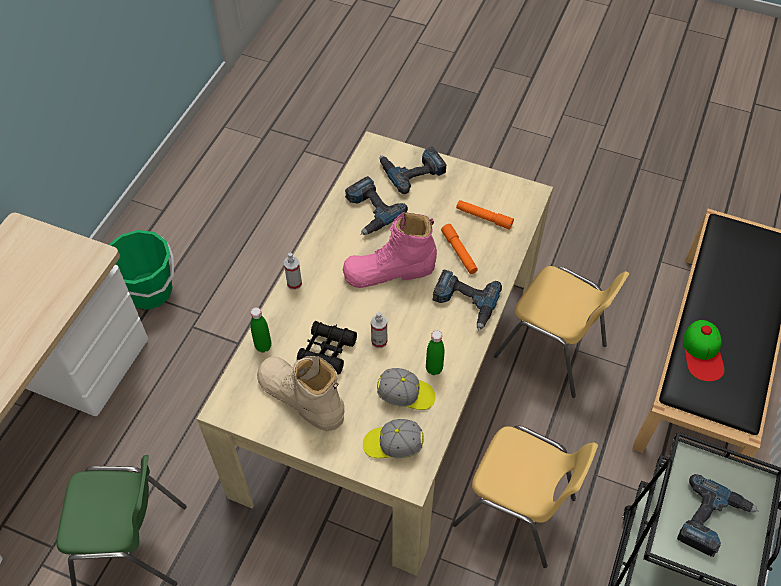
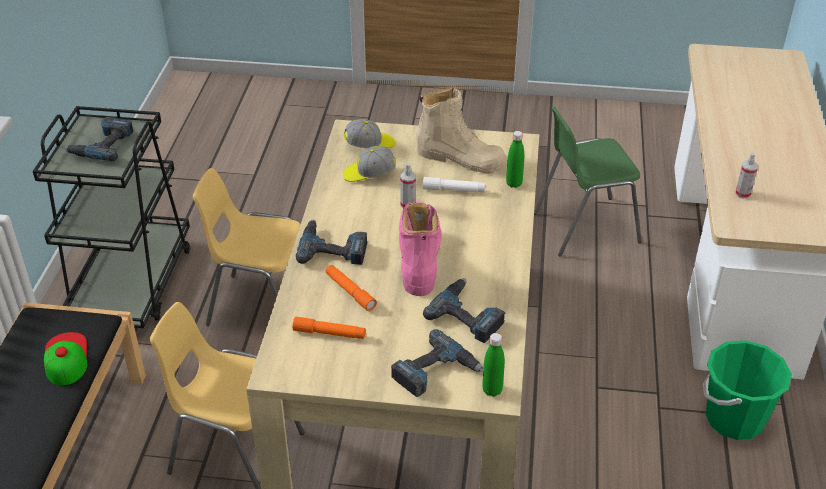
camera: 165 degrees right, 15 degrees down
spray bottle [284,253,302,290] -> spray bottle moved to [735,153,758,199]
black binoculars [297,321,357,375] -> white flashlight [423,177,485,192]
pink boot [343,212,437,288] -> pink boot turned 60 degrees counterclockwise [399,202,442,296]
green bottle [426,330,445,375] -> green bottle moved to [482,333,505,397]

